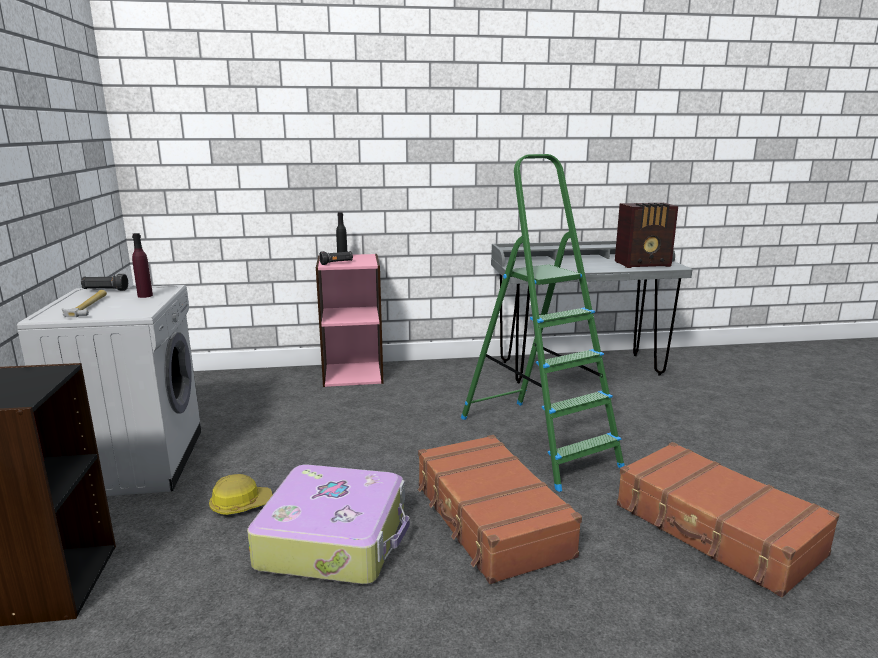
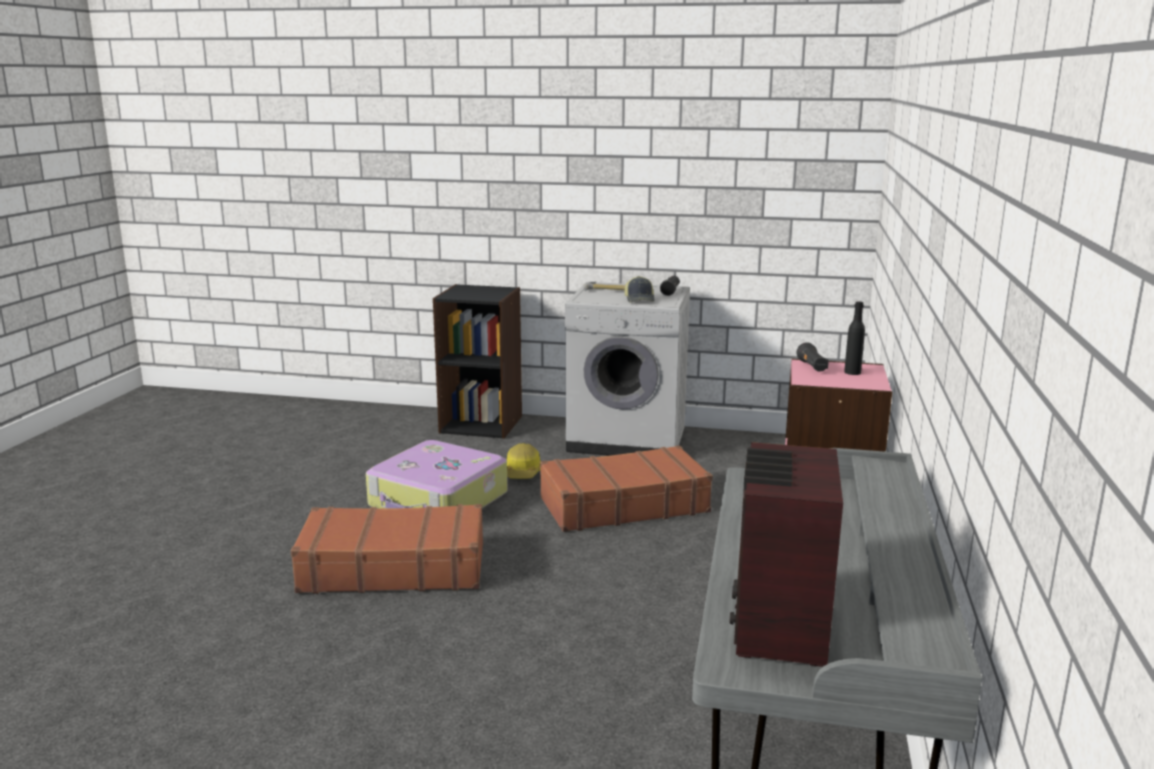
camera: 110 degrees right, 0 degrees up
purple bottle [132,233,153,298] -> cap [625,276,655,303]
green step ladder [461,154,625,492] -> none
brown suitcase [617,442,839,598] -> brown suitcase moved to [540,446,713,532]

